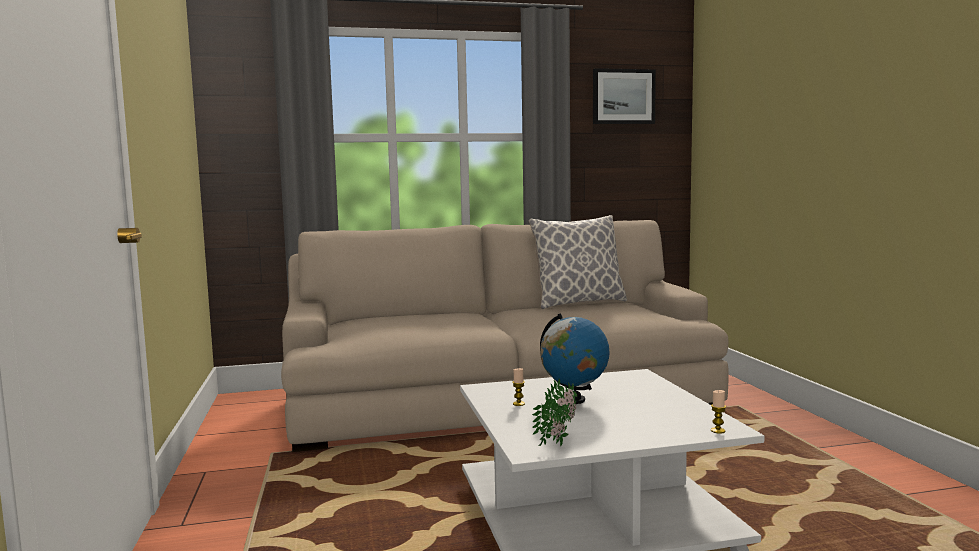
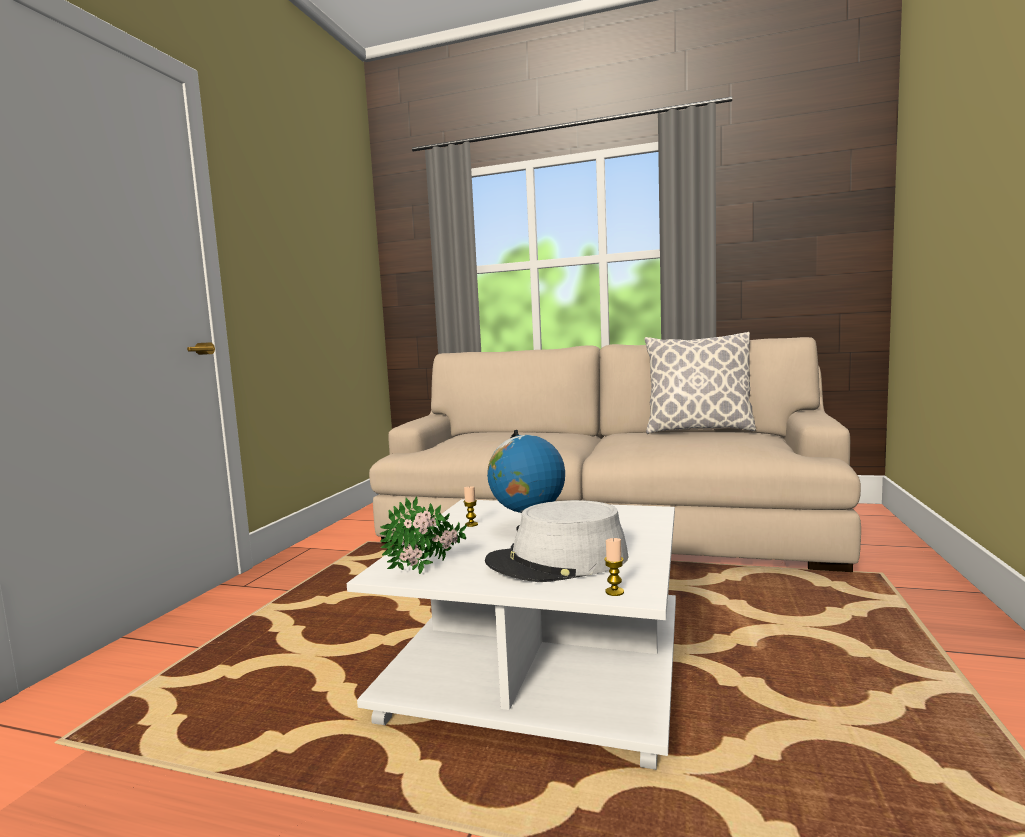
camera: 30 degrees right, 0 degrees up
picture [593,68,656,124] -> none
none -> grey hat [485,500,629,582]

